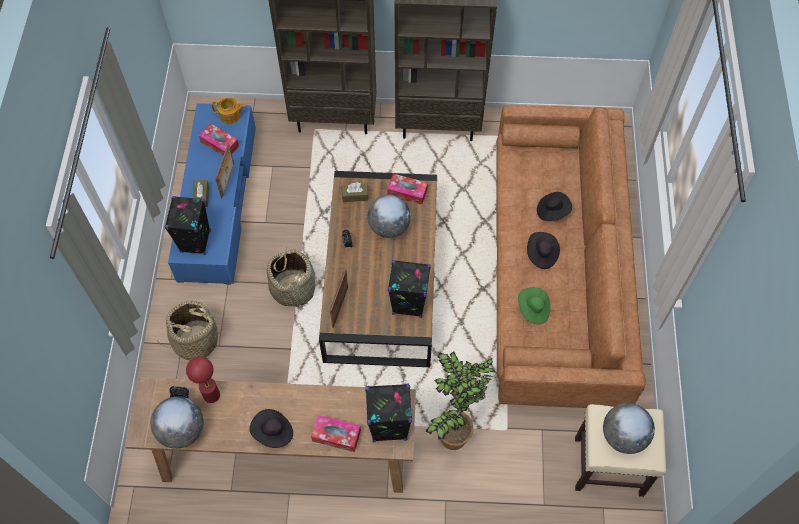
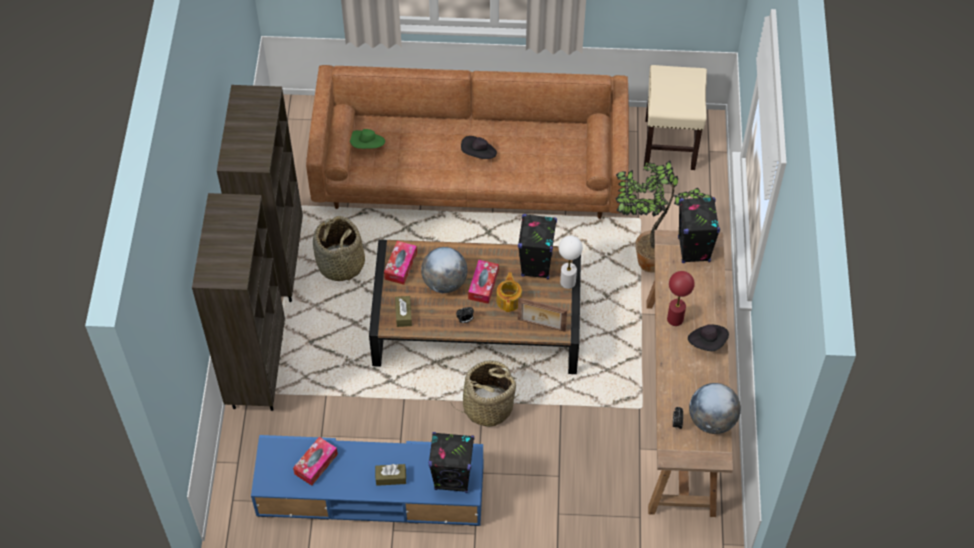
camera: 90 degrees left, 5 degrees down
basket [159,301,223,360] -> basket moved to [313,216,365,284]
red table lamp [186,356,220,403] -> red table lamp moved to [667,271,695,326]
teapot [211,97,246,124] -> teapot moved to [496,273,522,312]
picture frame [215,143,234,199] -> none
tissue box [311,415,361,452] -> tissue box moved to [468,260,499,304]
green hat [518,287,551,324] -> green hat moved to [350,129,385,149]
black hat [537,192,572,221] -> none
globe [603,403,655,454] -> none
none -> white table lamp [559,236,583,289]

